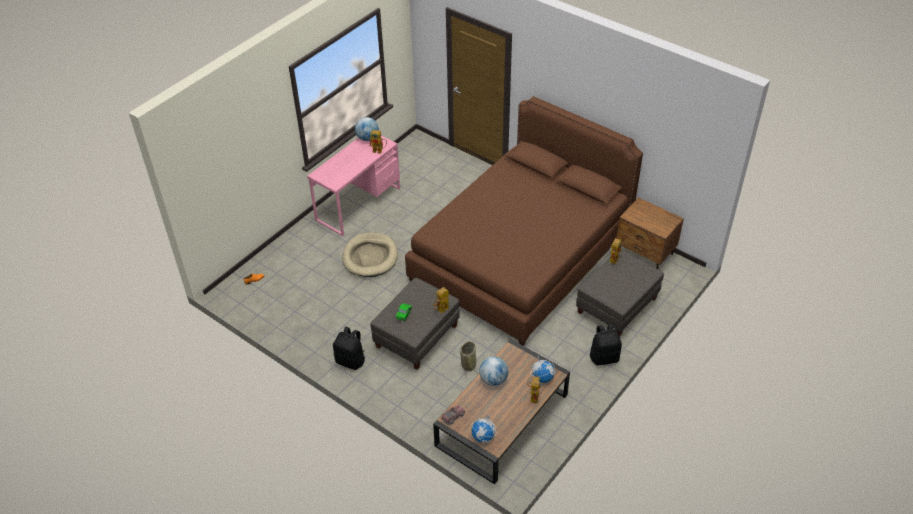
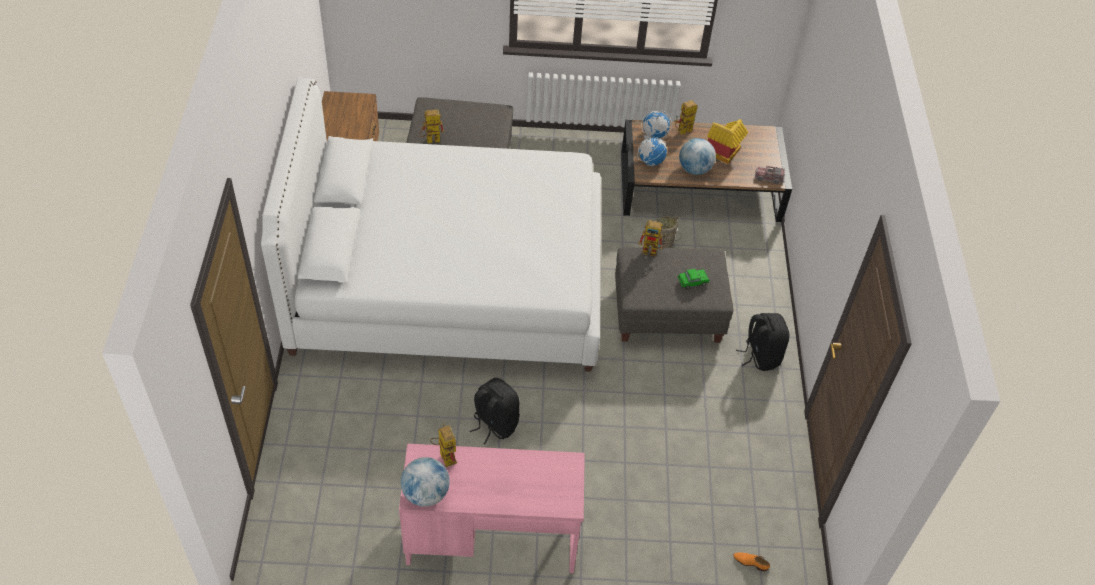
camera: 130 degrees left, 5 degrees up
beige dog bed [342,232,398,277] -> none
brown bed [405,96,643,346] -> white bed [261,78,601,372]
globe [471,415,496,443] -> globe moved to [637,135,667,166]
black backpack [590,324,622,365] -> black backpack moved to [470,378,520,444]
none -> toy house [707,119,749,164]

